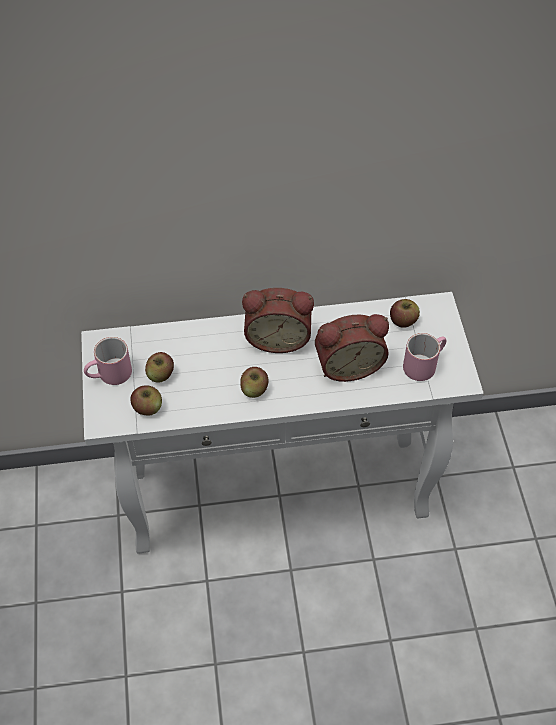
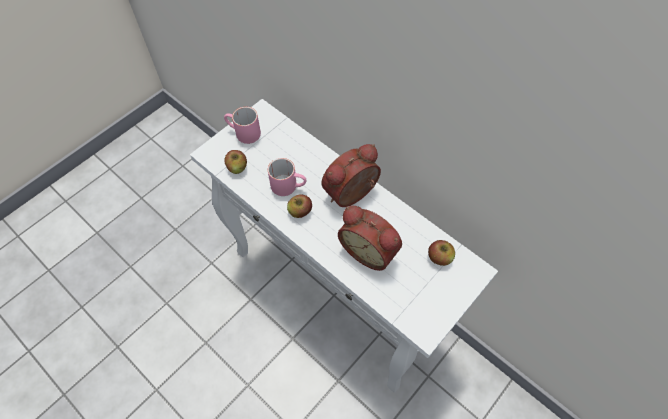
camera: 50 degrees right, 5 degrees up
apple [145,352,174,383] -> none
alarm clock [242,288,314,353] -> alarm clock turned 90 degrees clockwise [321,144,381,207]
pink mug [403,333,447,381] -> pink mug moved to [268,158,307,196]

